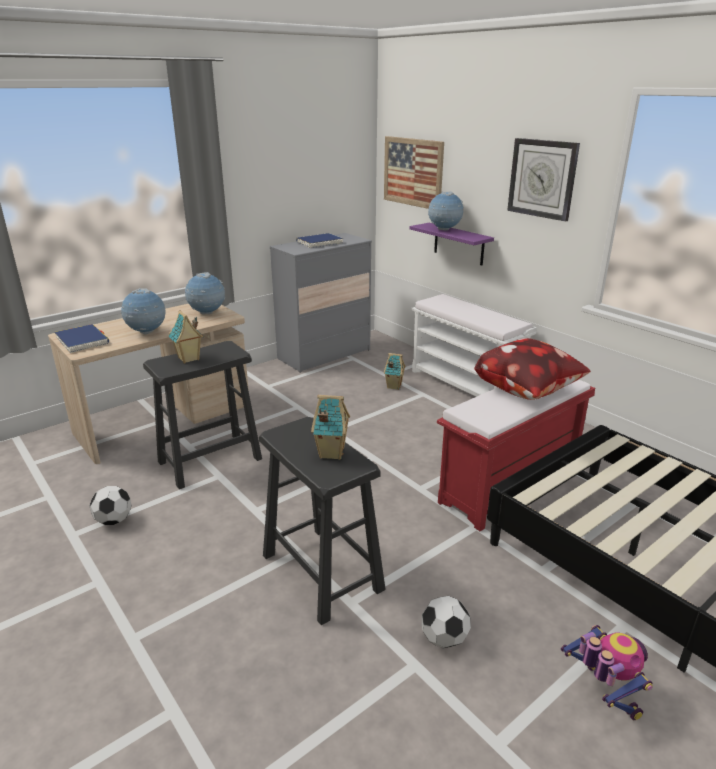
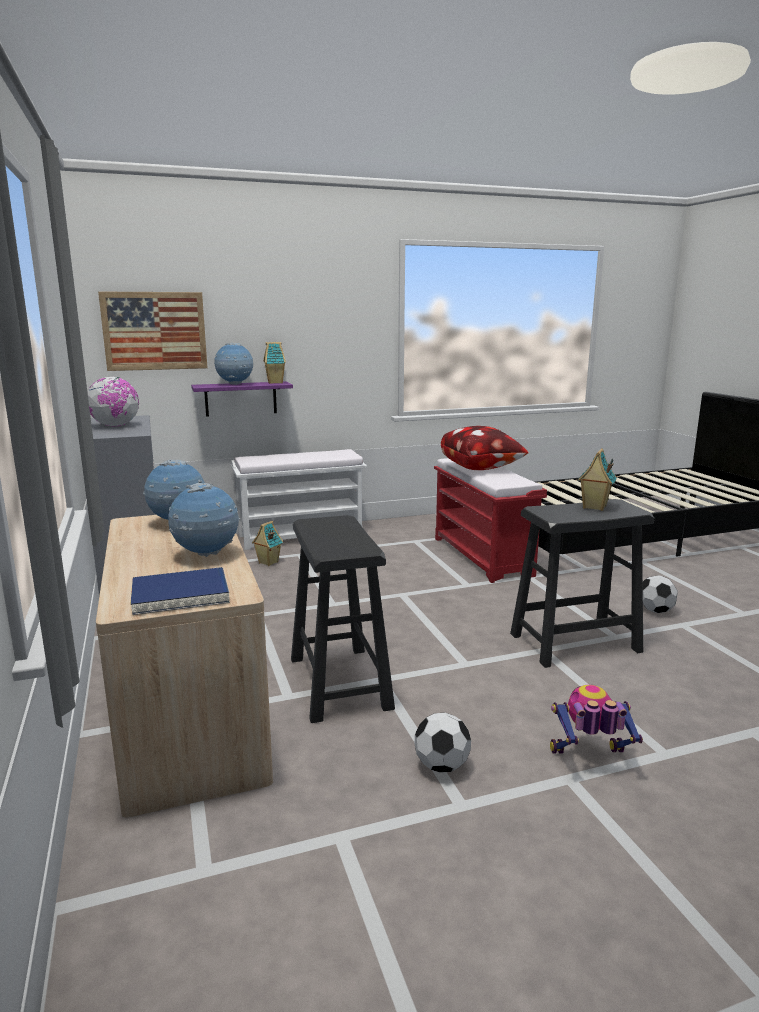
camera: 70 degrees left, 10 degrees down
toy house [168,310,203,363] -> toy house moved to [264,342,286,384]
blue book [296,233,343,248] -> globe [88,377,139,427]
wall clock [507,138,580,222] -> none
toy robot [561,625,653,720] -> toy robot moved to [550,685,643,754]

